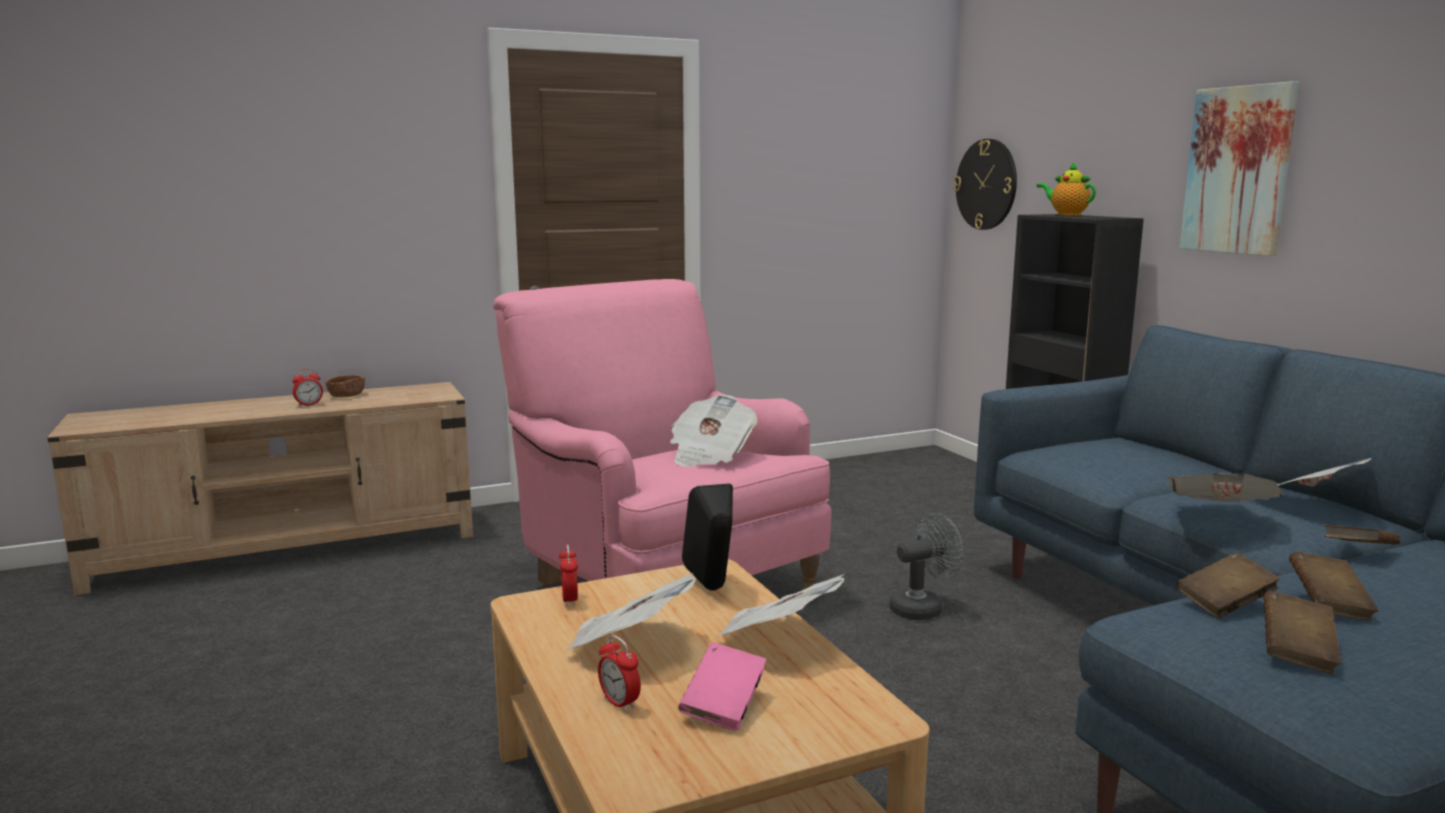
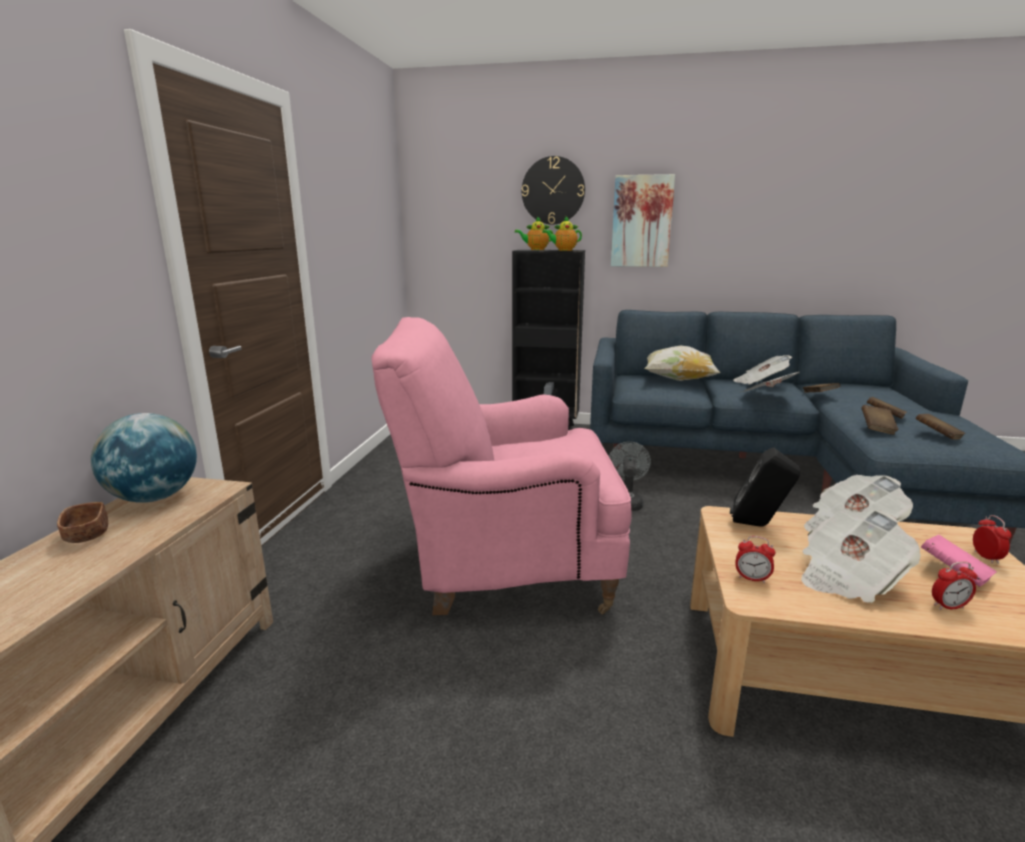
camera: 55 degrees left, 5 degrees up
alarm clock [292,369,323,407] -> alarm clock moved to [973,515,1011,564]
newspaper [670,395,758,467] -> none
wall clock [954,139,1017,230] -> wall clock moved to [522,156,585,225]
none -> globe [91,413,197,503]
none -> teapot [542,216,582,251]
none -> pillow [644,345,721,381]

